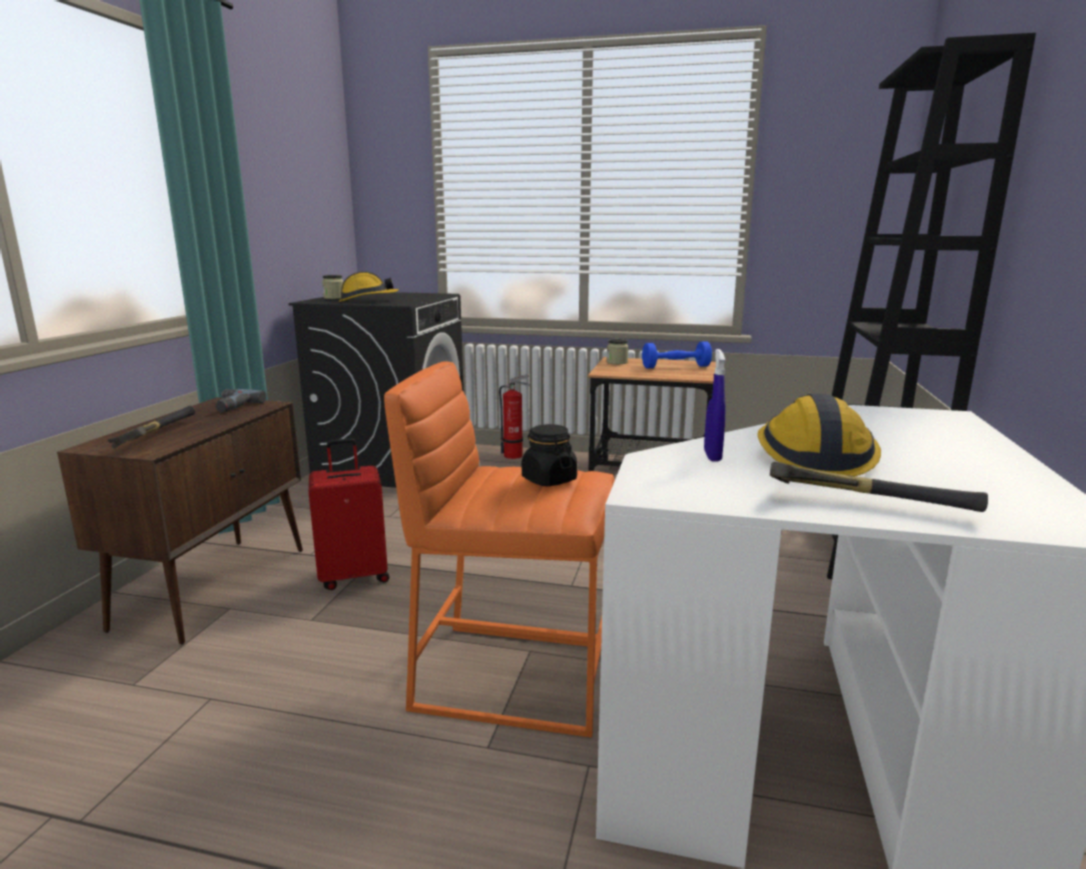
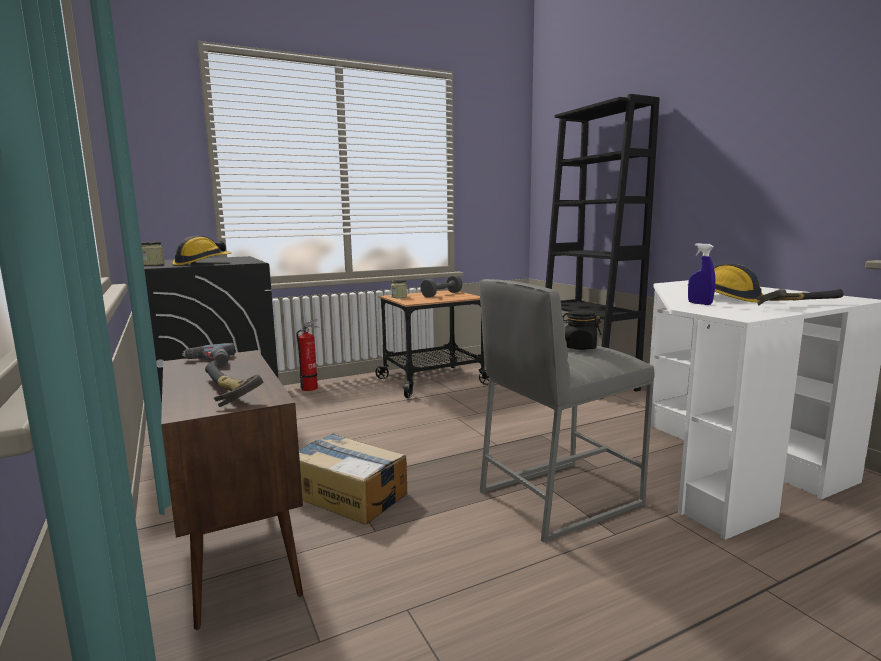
camera: 40 degrees left, 5 degrees down
red suitcase [309,438,389,590] -> cardboard box [299,433,407,524]
orange stool [384,362,615,738] -> grey stool [480,279,654,543]
blue dumbbell [642,341,712,368] -> grey dumbbell [420,275,462,297]

